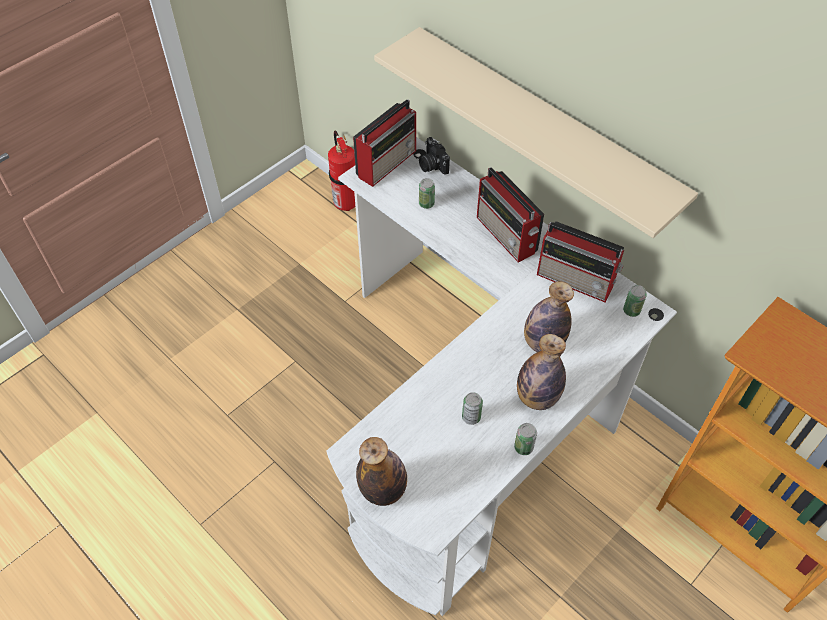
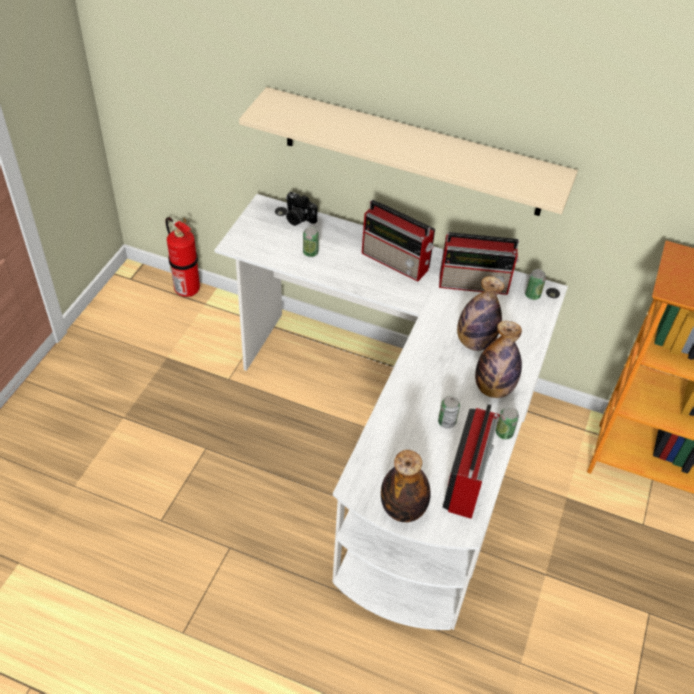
camera: 25 degrees left, 5 degrees down
radio [353,99,416,187] -> radio moved to [443,404,500,519]

